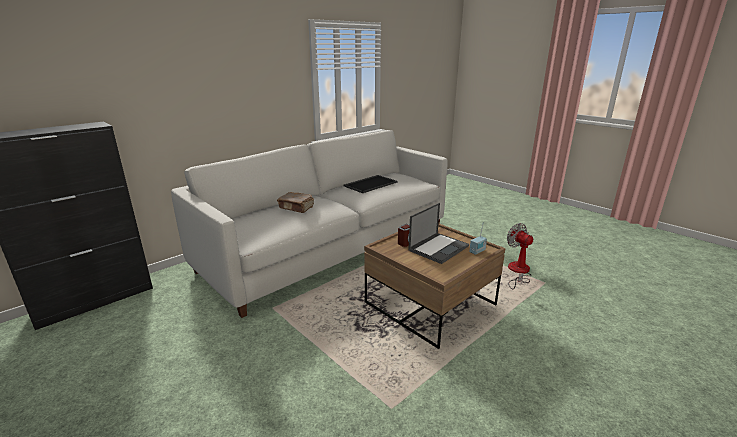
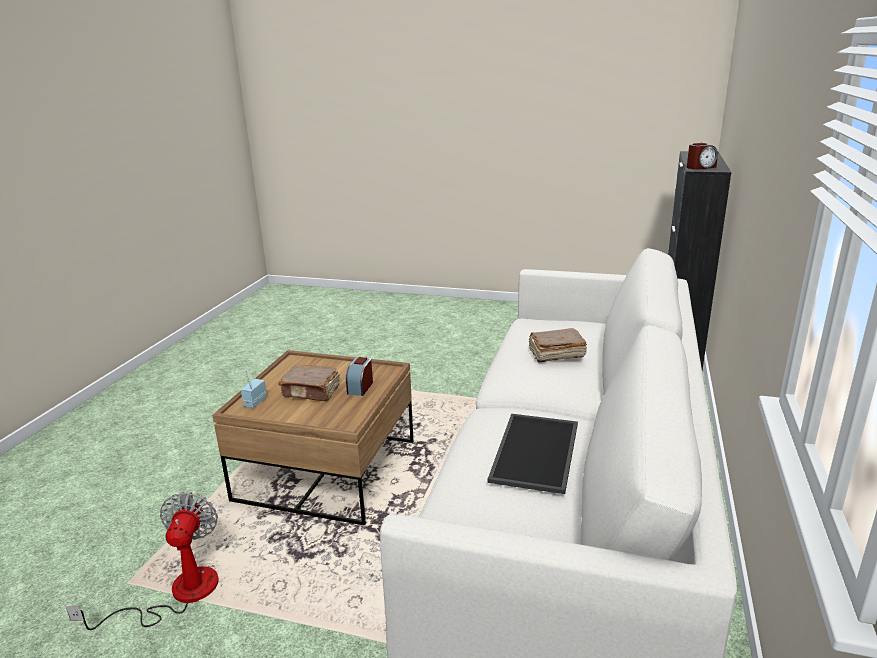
camera: 150 degrees right, 0 degrees up
laptop [408,203,469,264] -> brown book [278,365,340,401]
fan [507,223,533,289] -> fan turned 120 degrees counterclockwise [66,492,219,630]
none -> alarm clock [687,143,718,170]

